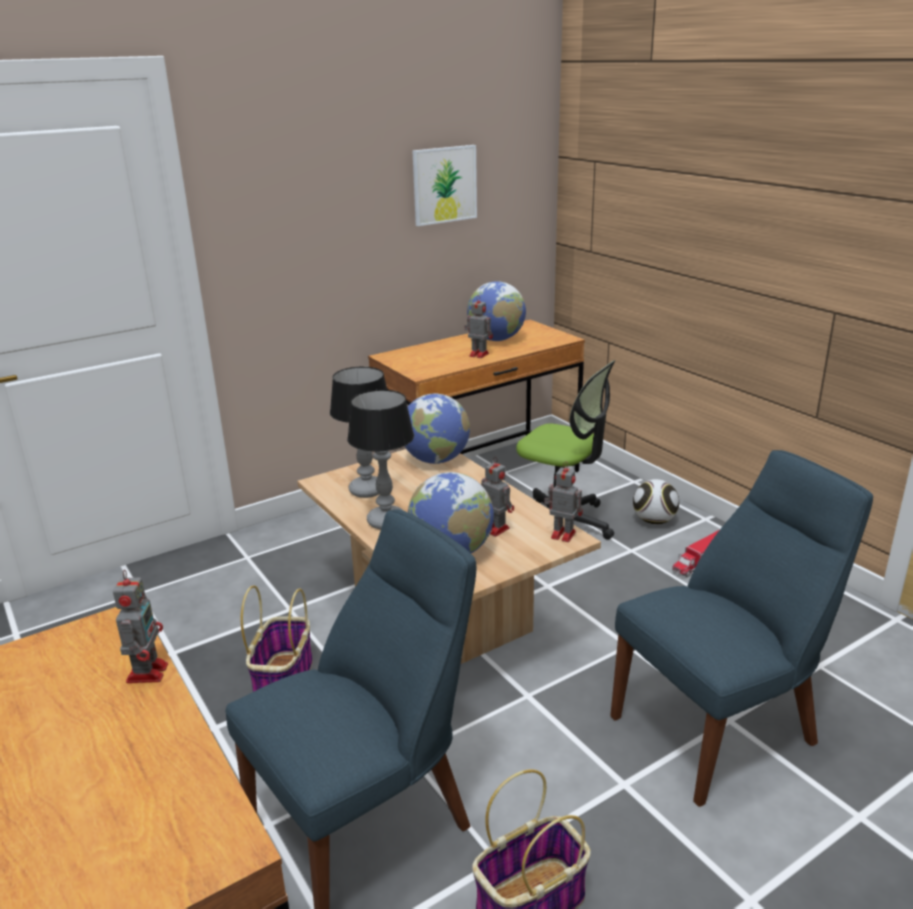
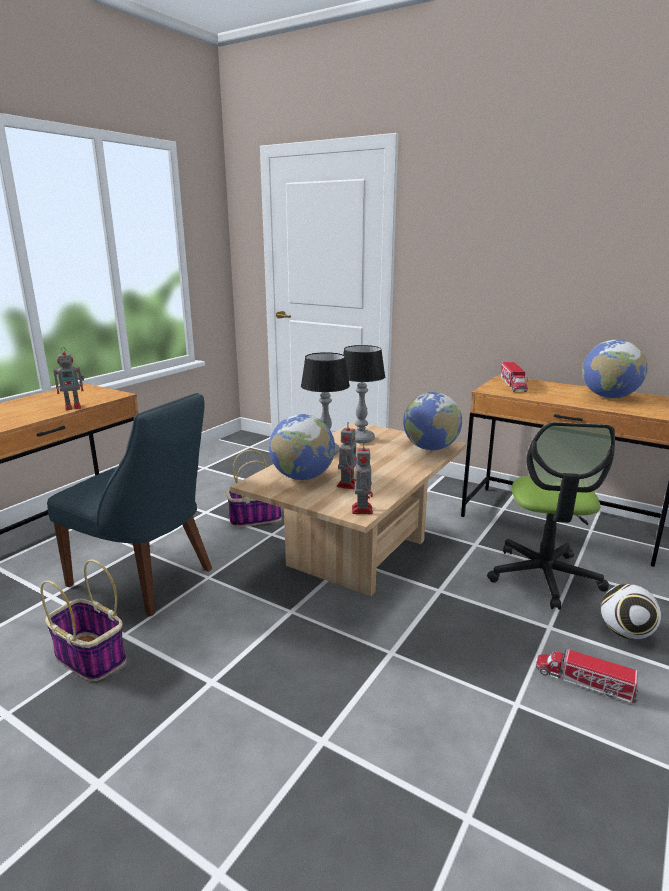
camera: 65 degrees right, 5 degrees down
picture [412,145,477,226] -> none
toy robot [464,296,493,358] -> none
blue chair [610,450,873,807] -> none
none -> toy truck [500,362,528,392]

